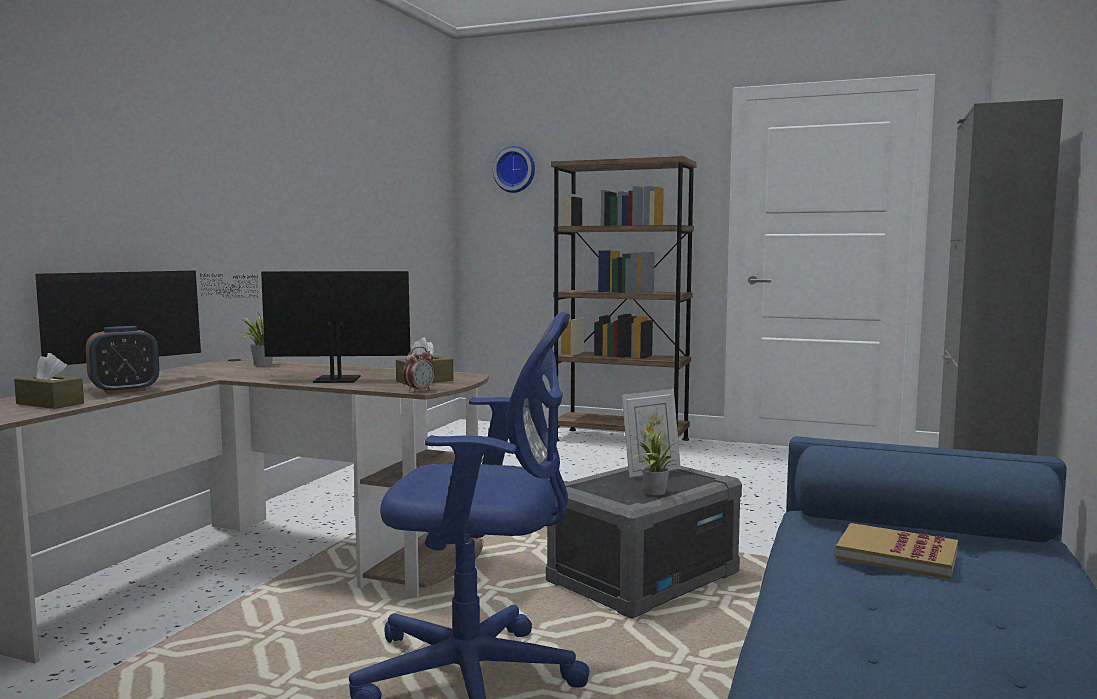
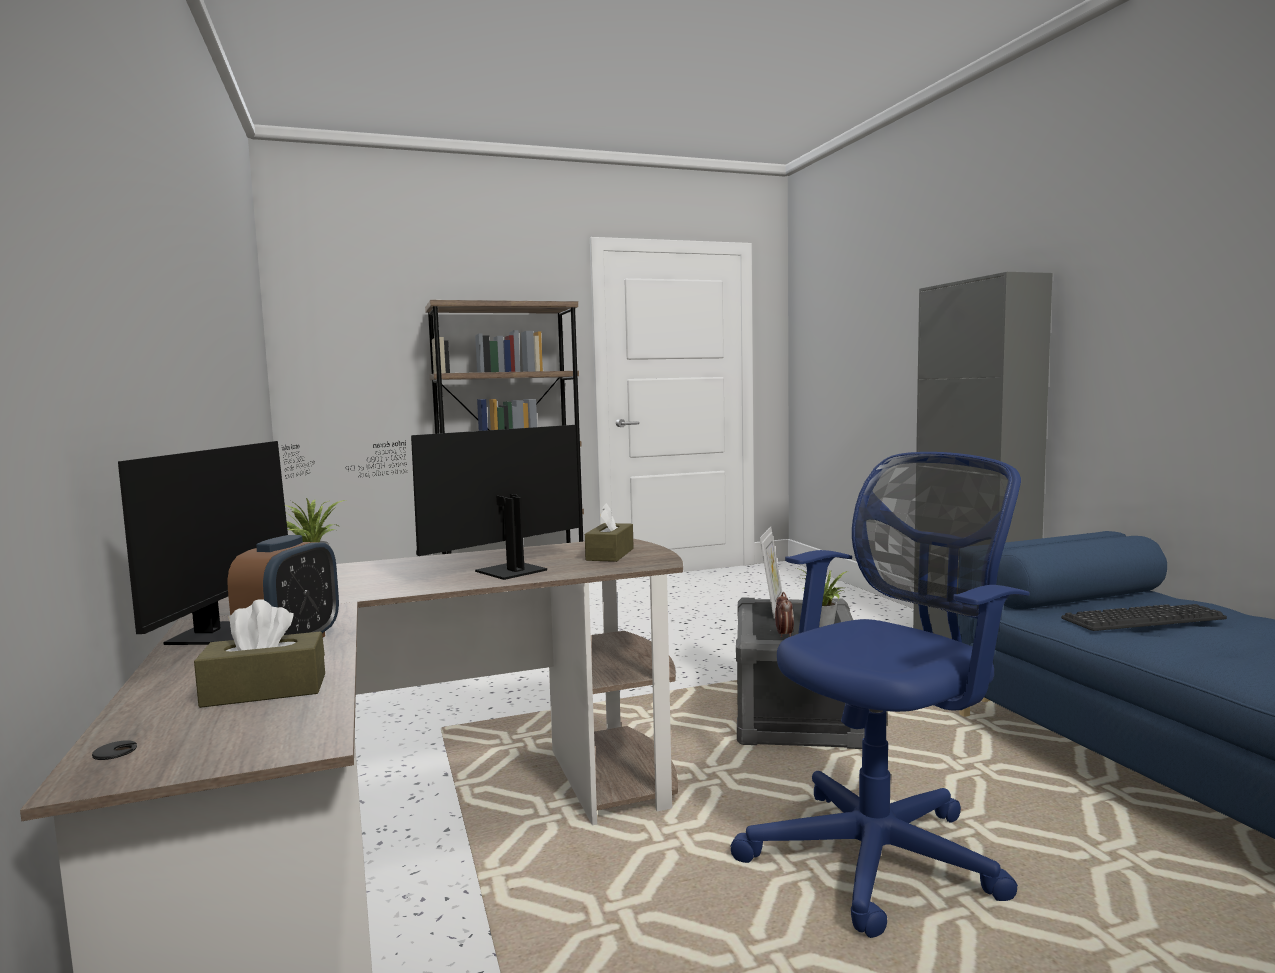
camera: 40 degrees left, 0 degrees up
alarm clock [403,347,435,392] -> alarm clock moved to [775,592,794,637]
wall clock [493,146,535,193] -> none
book [835,523,958,580] -> keyboard [1061,604,1227,631]

